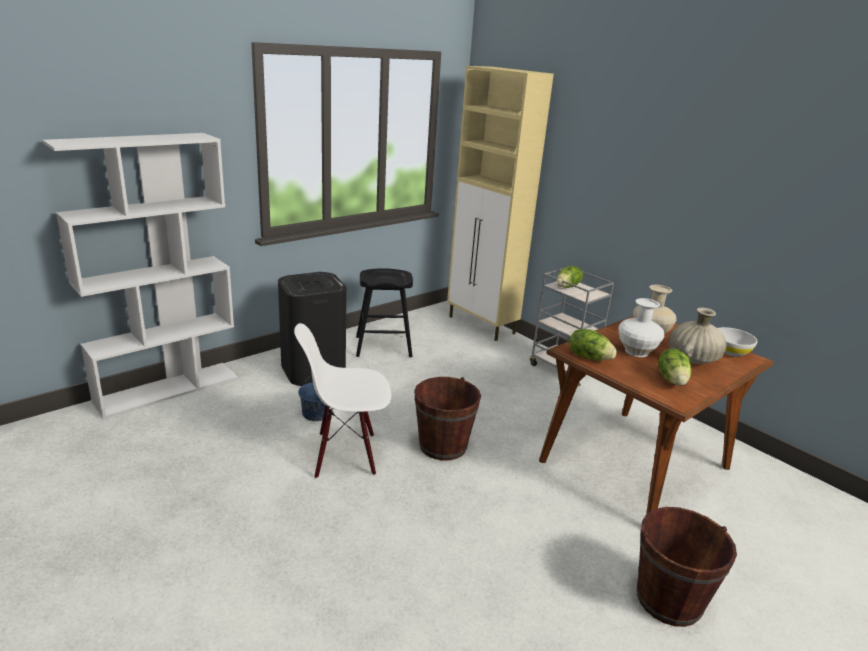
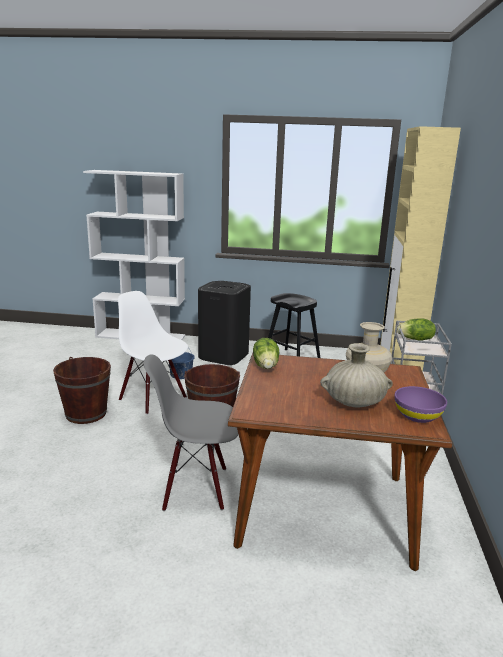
camera: 50 degrees right, 5 degrees down
white vase [618,298,664,357] -> none
brown bucket [637,507,737,627] -> brown bucket moved to [53,357,111,424]
lettuce [658,348,691,386] -> none
white bowl [718,327,758,357] -> purple bowl [395,386,447,423]
none -> grey chair [144,354,239,511]

